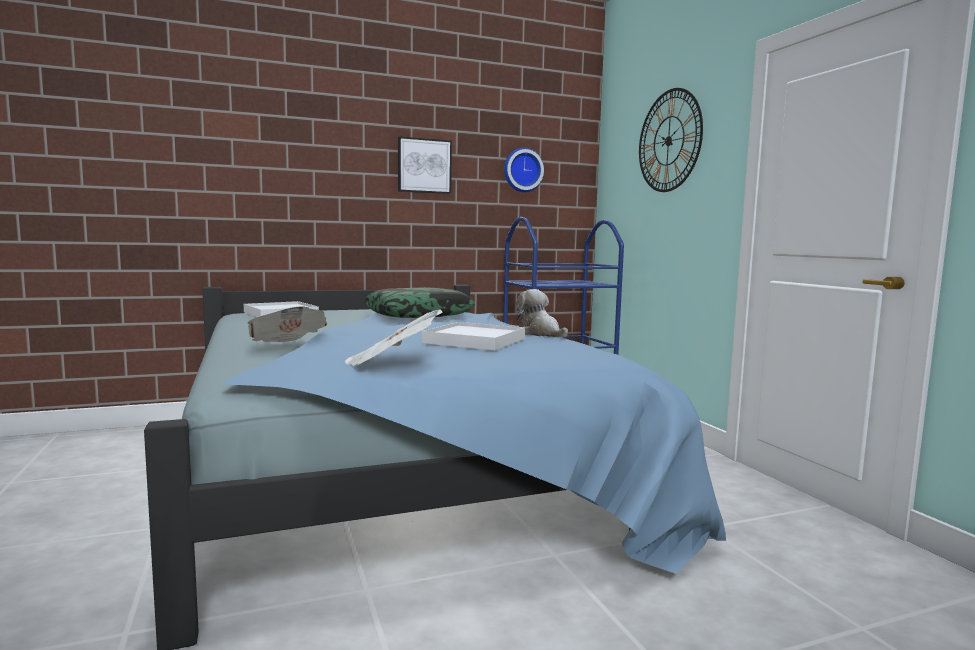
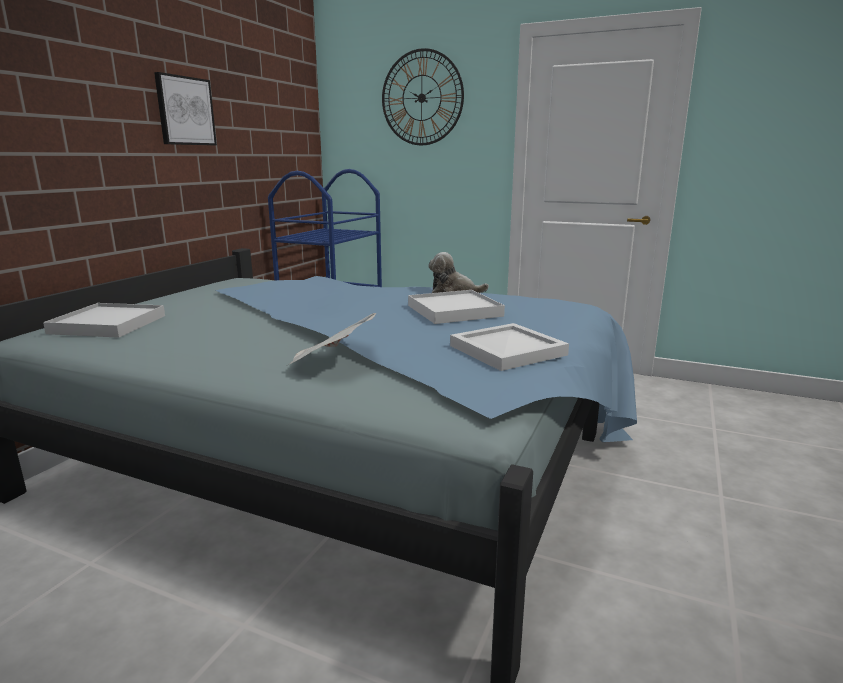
camera: 45 degrees left, 10 degrees up
newspaper [345,310,442,366] -> white tray [450,323,569,371]
pillow [364,287,475,318] -> none
wall clock [504,147,544,192] -> none

